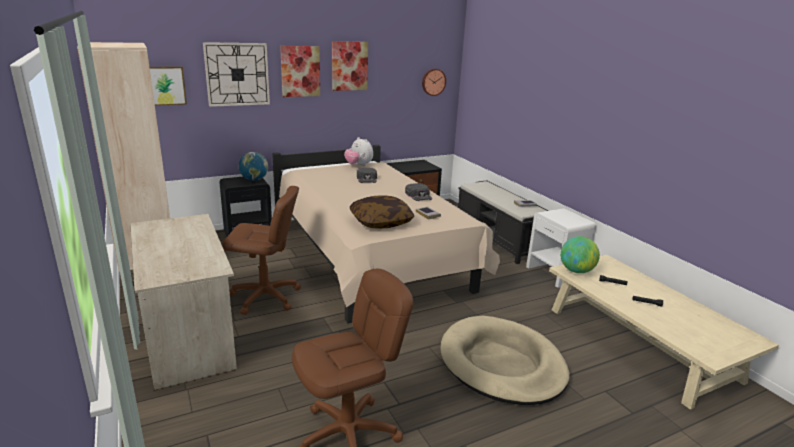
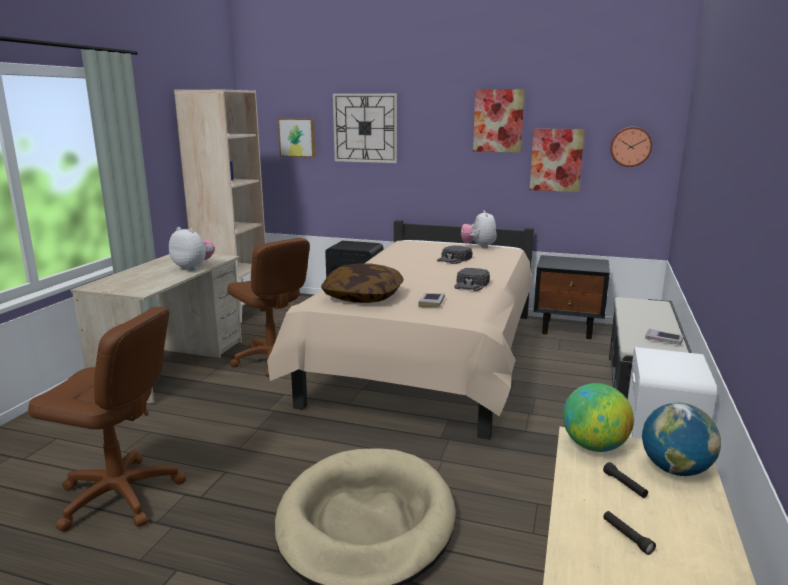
camera: 45 degrees right, 5 degrees down
globe [239,152,268,181] -> globe moved to [642,403,721,476]
picture [280,46,320,97] -> picture moved to [530,129,585,192]
none -> plush toy [169,227,215,271]

